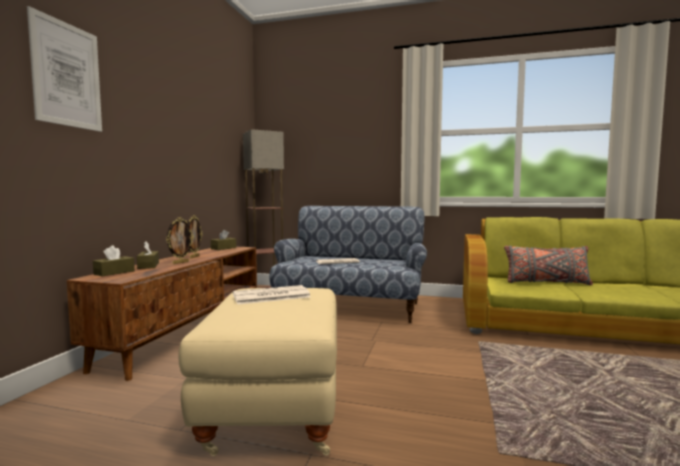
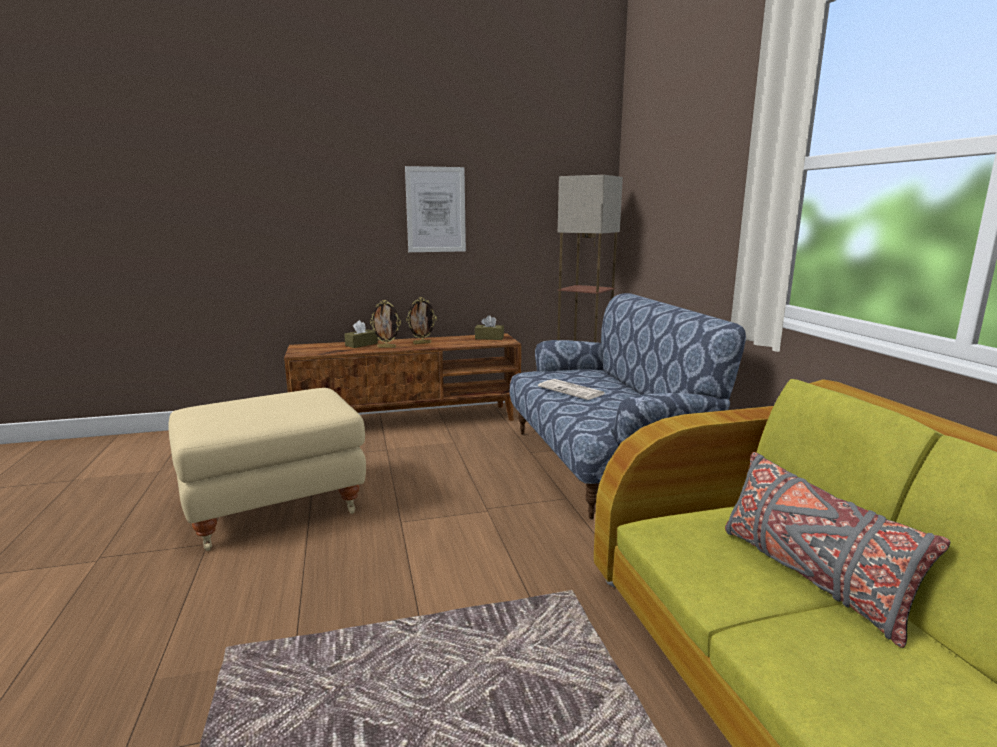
camera: 60 degrees right, 10 degrees up
picture [27,6,102,132] -> picture moved to [405,166,466,252]
brown tissue box [93,245,135,277] -> none
newspaper [233,285,311,305] -> none

